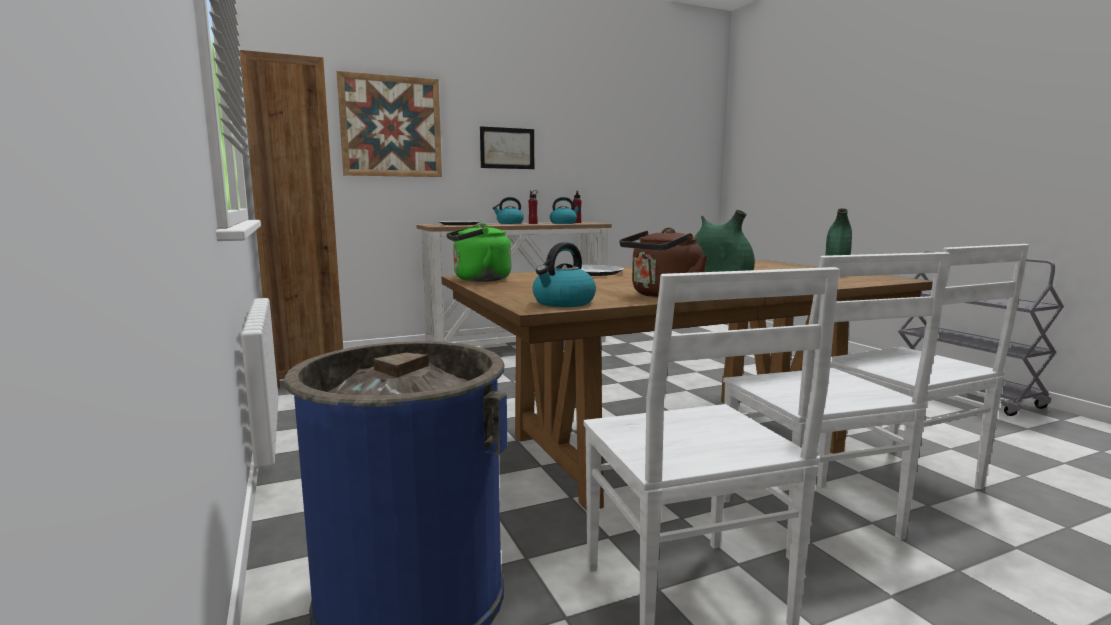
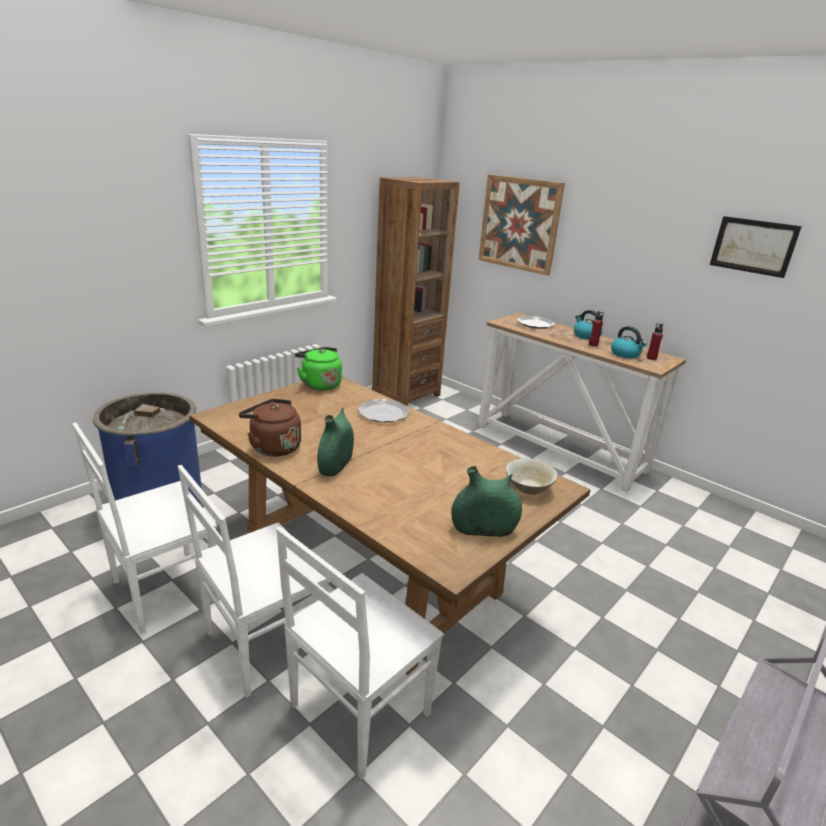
camera: 65 degrees right, 15 degrees up
picture [480,126,534,169] -> picture moved to [710,216,802,278]
kettle [533,242,596,307] -> none
none -> beige bowl [506,458,557,495]

